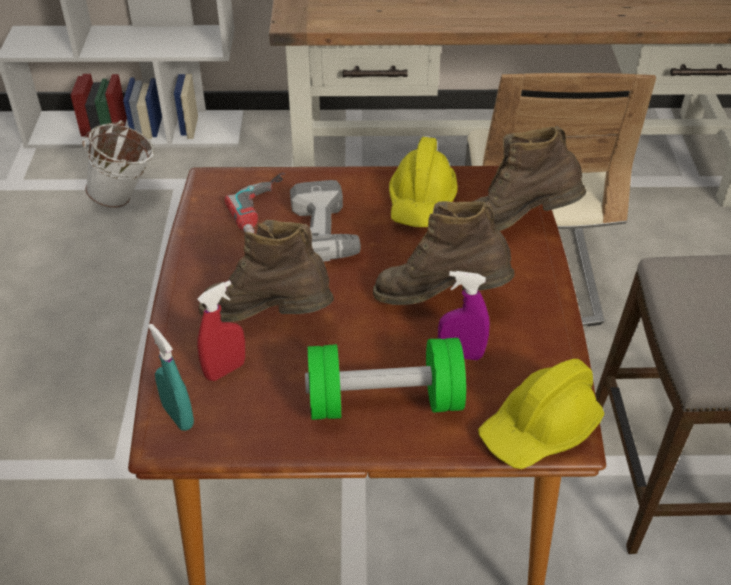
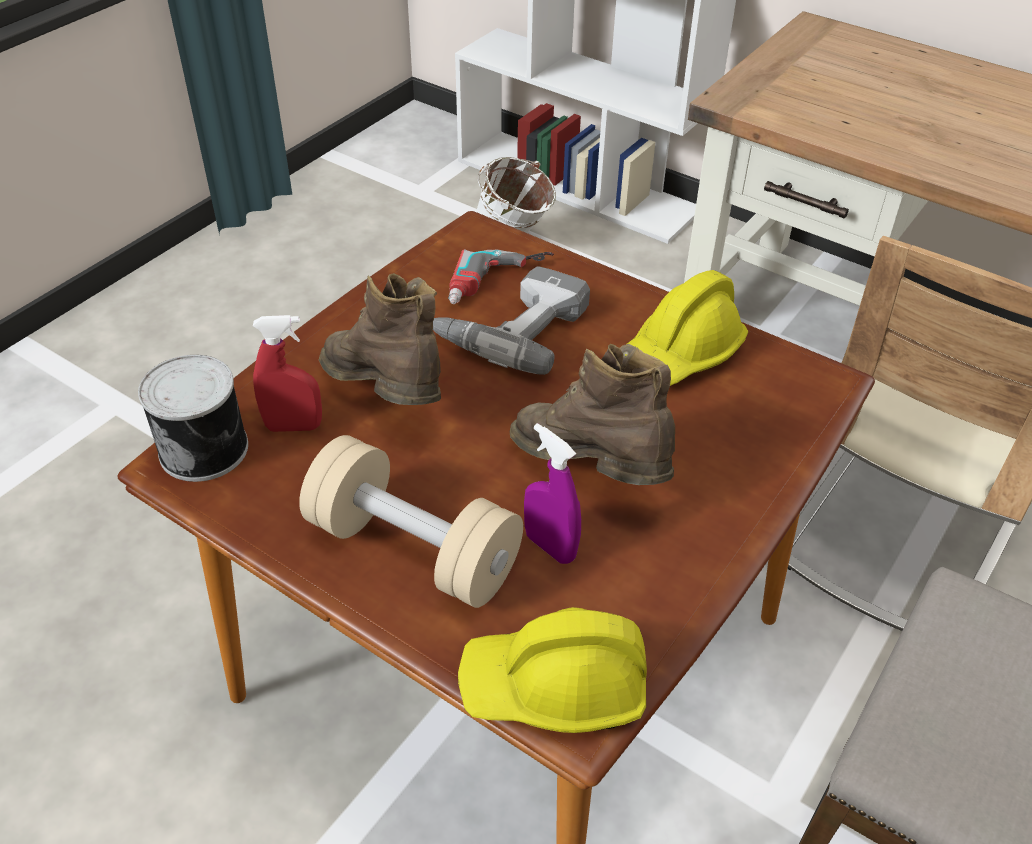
camera: 35 degrees right, 0 degrees up
turquoise spray bottle [148,324,194,431] -> can [138,355,248,482]
green dumbbell [305,338,466,420] -> beige dumbbell [299,435,523,608]
brown boot [472,125,586,231] -> none

